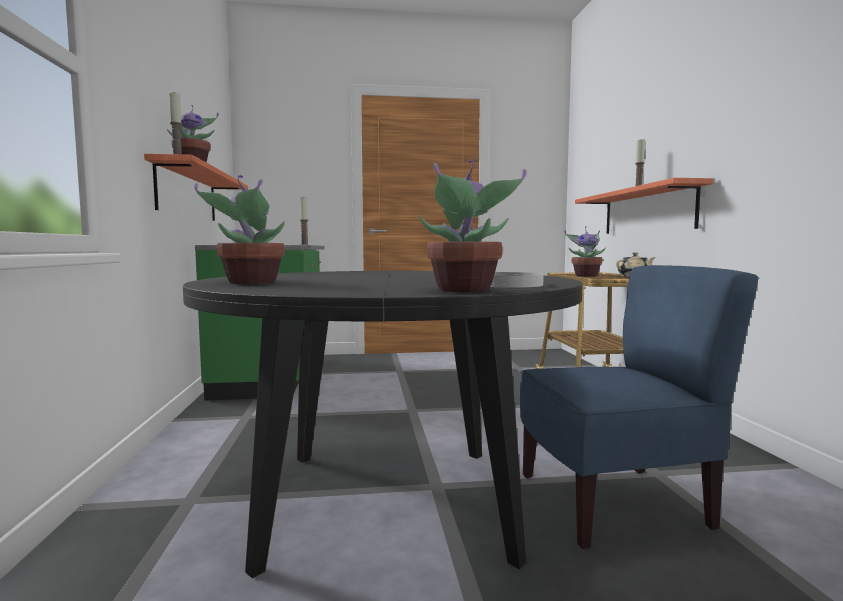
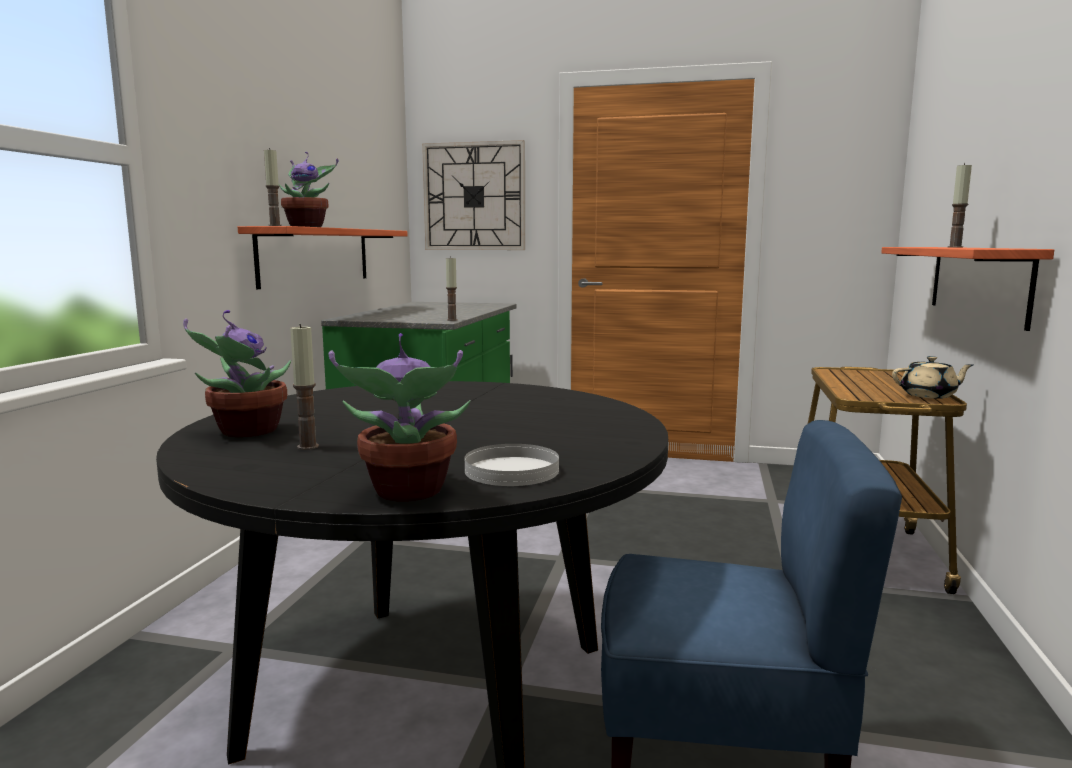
camera: 20 degrees right, 5 degrees up
potted plant [564,226,606,277] -> none
none -> candle [290,324,319,450]
none -> wall clock [422,140,525,250]

